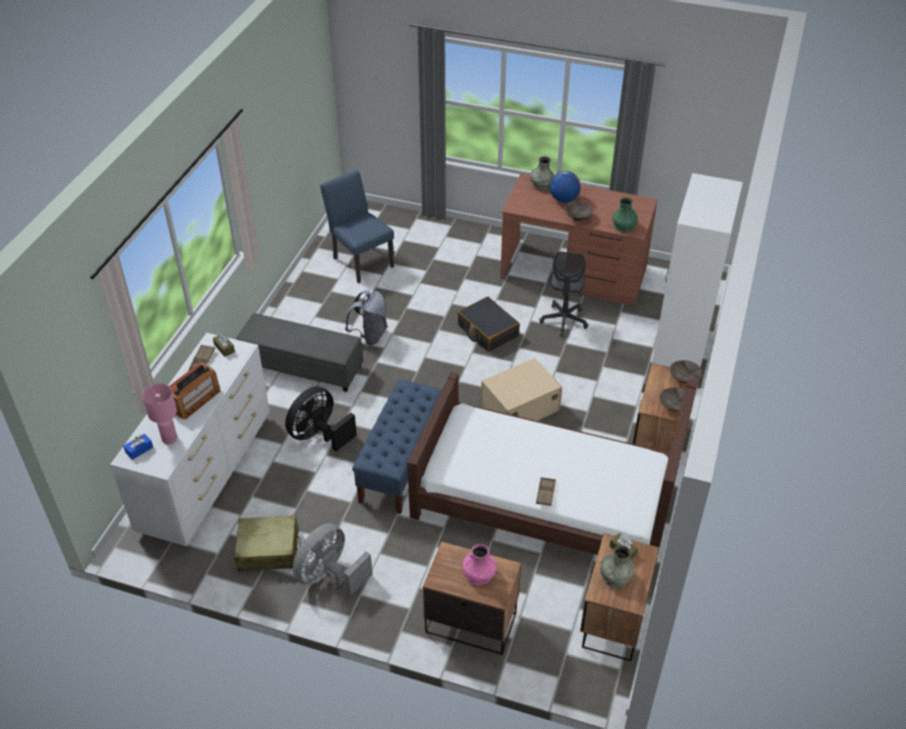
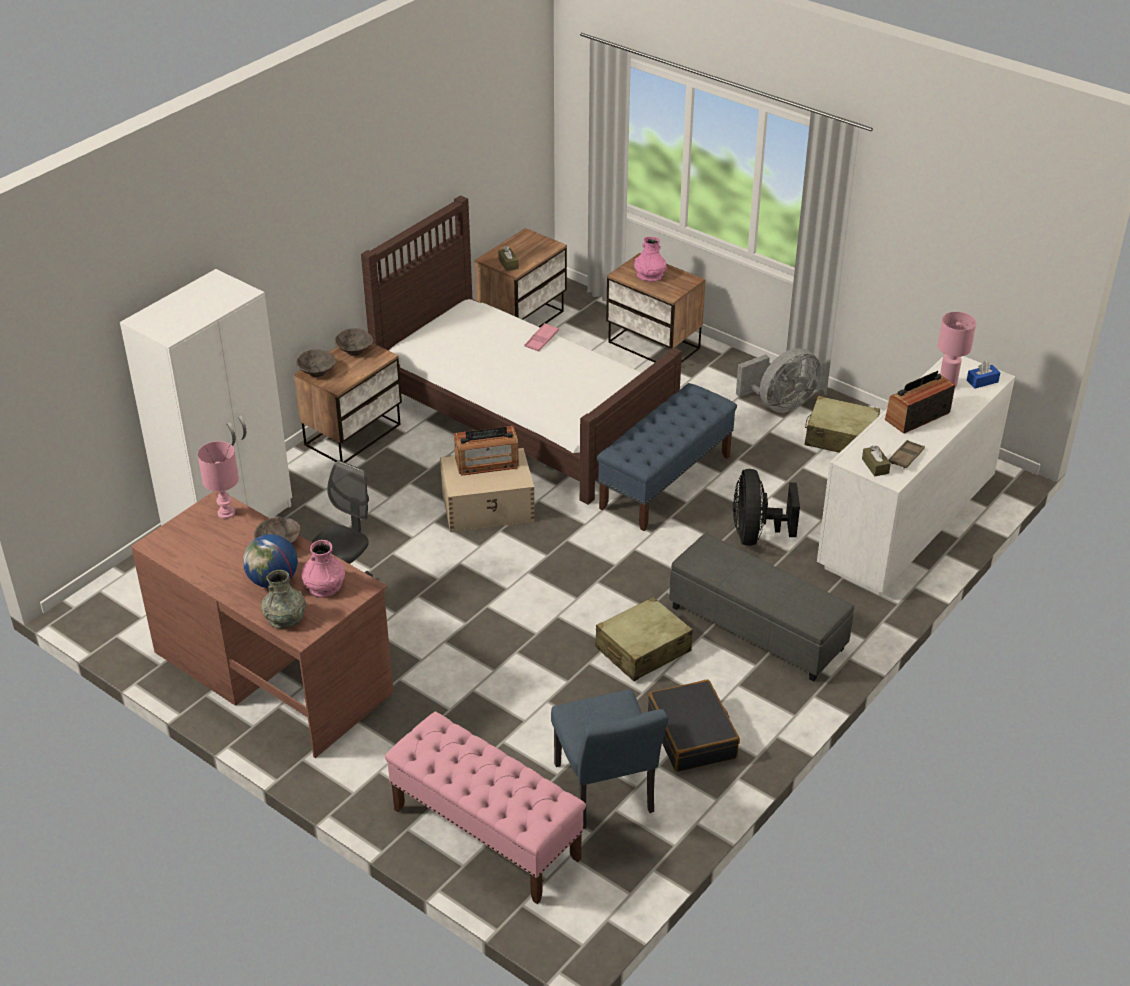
camera: 160 degrees left, 5 degrees down
black fan [285,386,357,452] -> black fan turned 120 degrees clockwise [733,469,800,546]
grey backpack [345,290,387,345] -> beige suitcase [595,597,693,681]
black suitcase [457,296,520,352] -> black suitcase moved to [648,680,740,772]
brown tray [536,477,556,506] -> pink tray [525,323,559,352]
grey vase [600,545,634,588] -> none
green vase [612,197,638,232] -> pink table lamp [197,441,239,519]
none -> pink vase [301,540,345,598]
none -> pink bench [385,711,586,904]
none -> radio [454,426,519,476]

